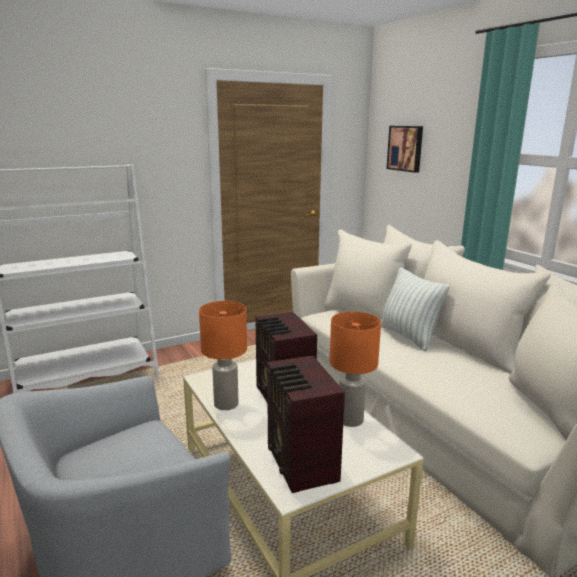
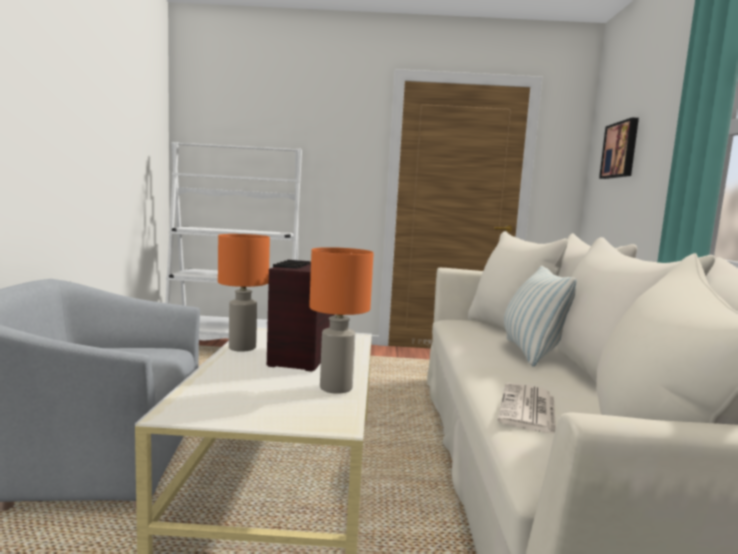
camera: 30 degrees right, 10 degrees down
radio [267,356,345,493] -> none
none -> newspaper [497,383,556,434]

